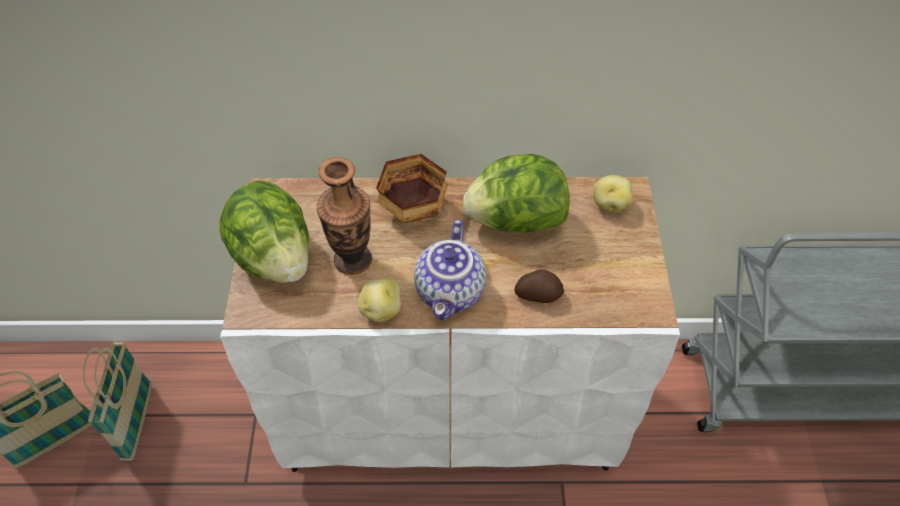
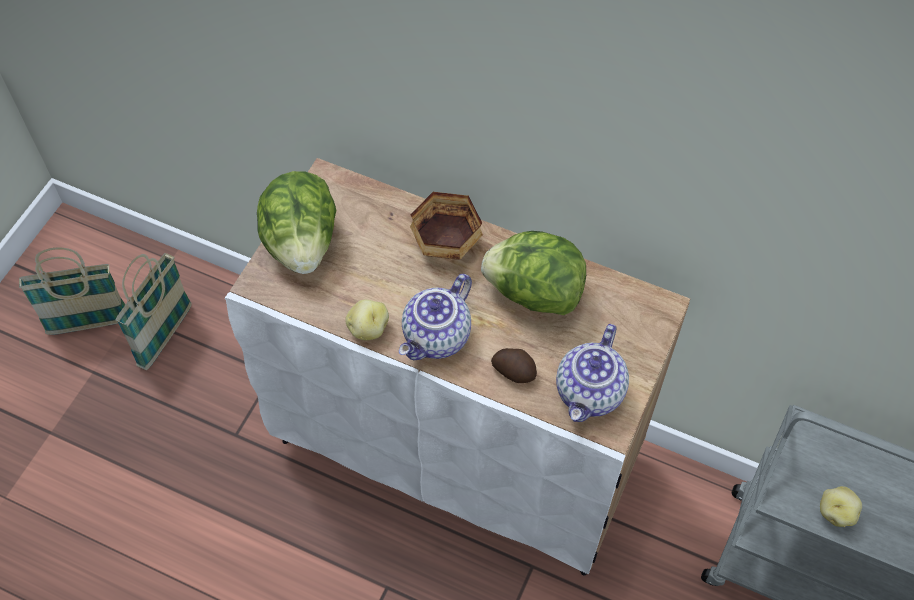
camera: 25 degrees right, 5 degrees up
vase [317,157,372,275] -> none
potato [593,175,633,213] -> potato moved to [820,486,862,527]
none -> teapot [556,324,629,422]

